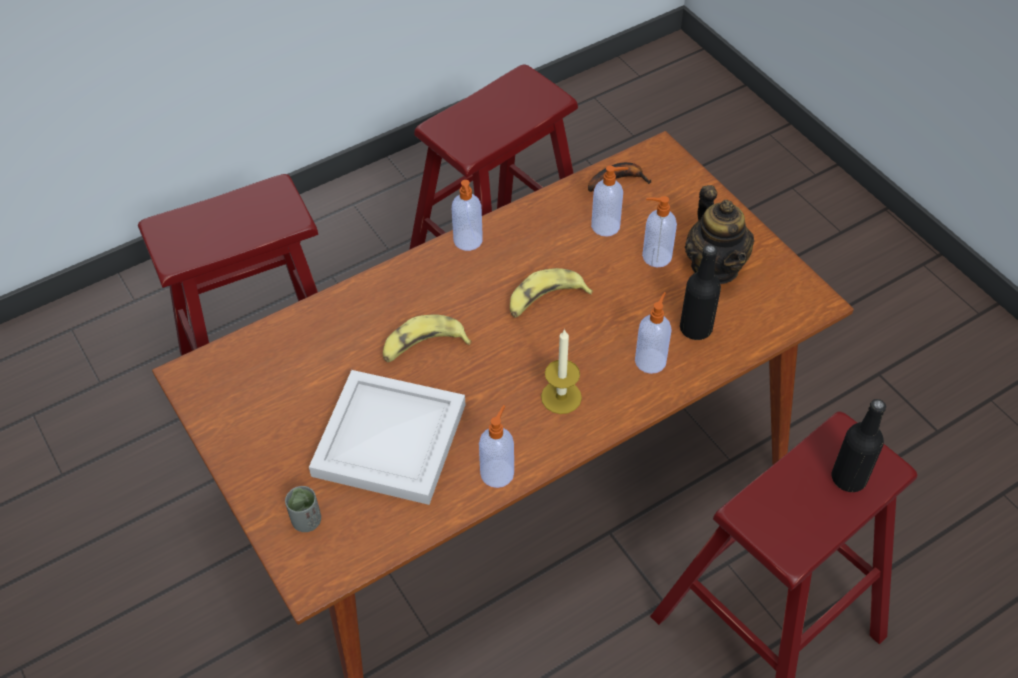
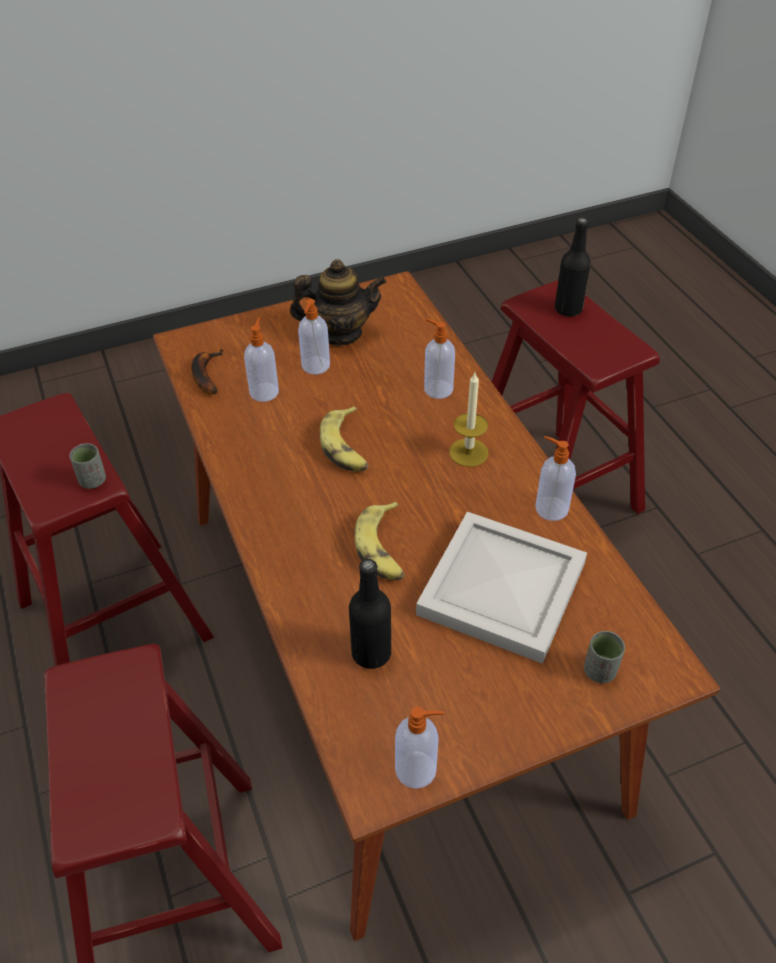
camera: 80 degrees left, 5 degrees down
soap dispenser [452,180,483,251] -> soap dispenser moved to [395,707,444,789]
black bottle [680,245,721,340] -> black bottle moved to [349,559,391,669]
none -> grey cup [69,443,106,489]

